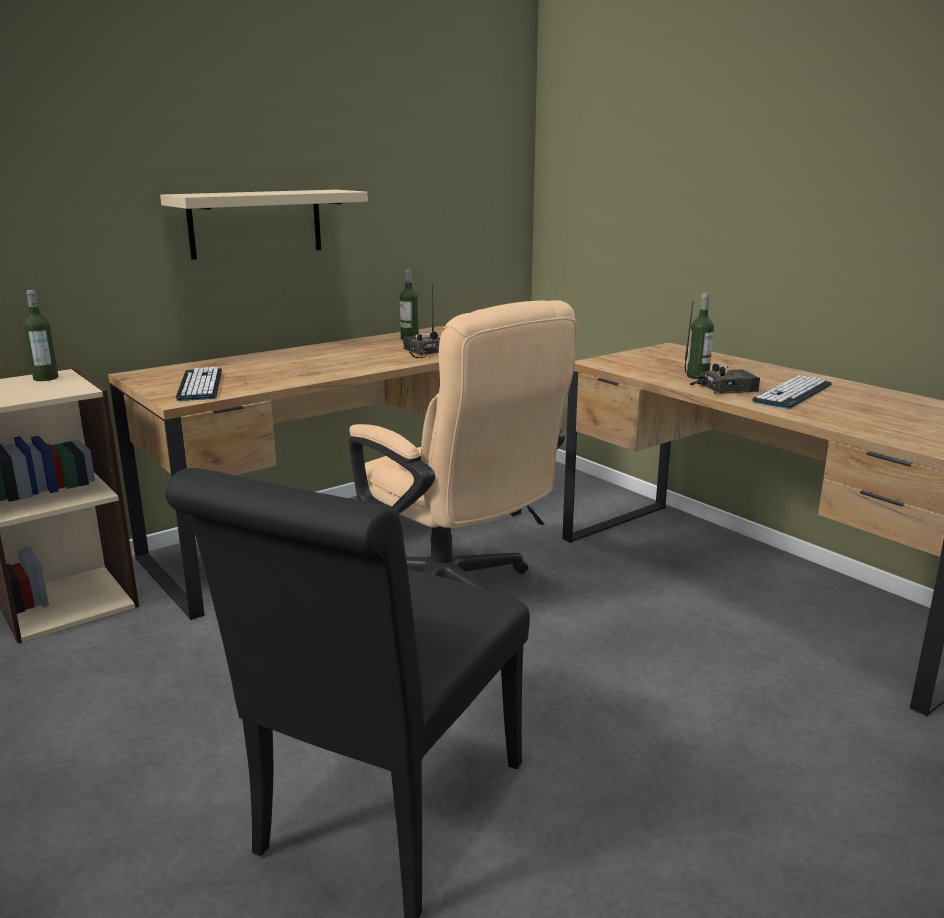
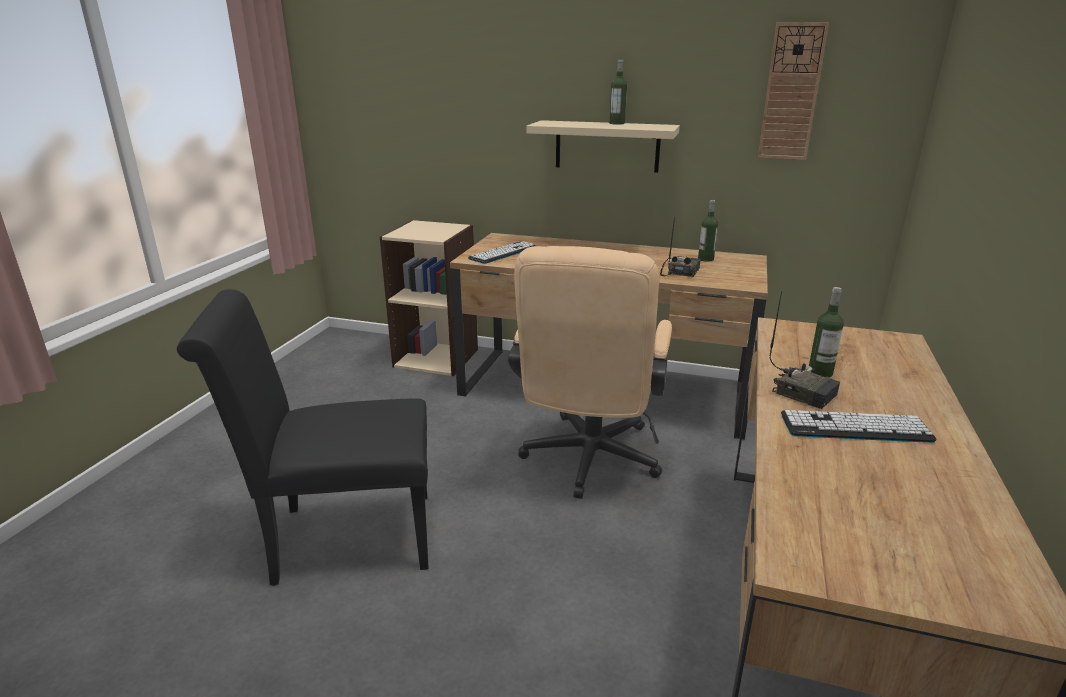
camera: 55 degrees right, 5 degrees up
bottle [24,290,58,381] -> bottle moved to [610,60,627,125]
none -> wall clock [758,22,829,160]

